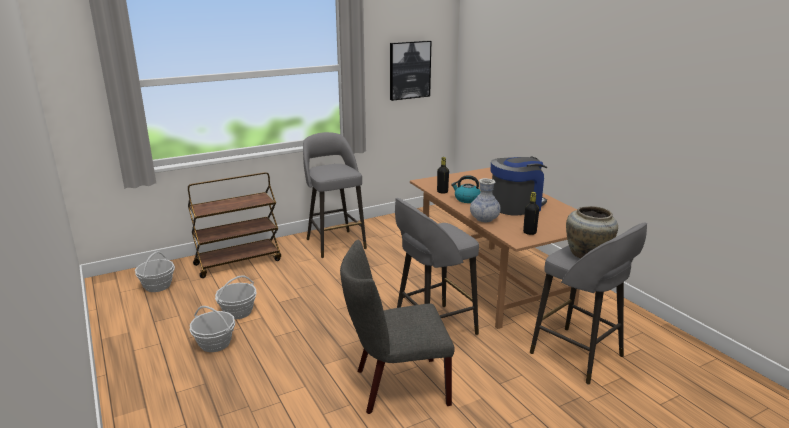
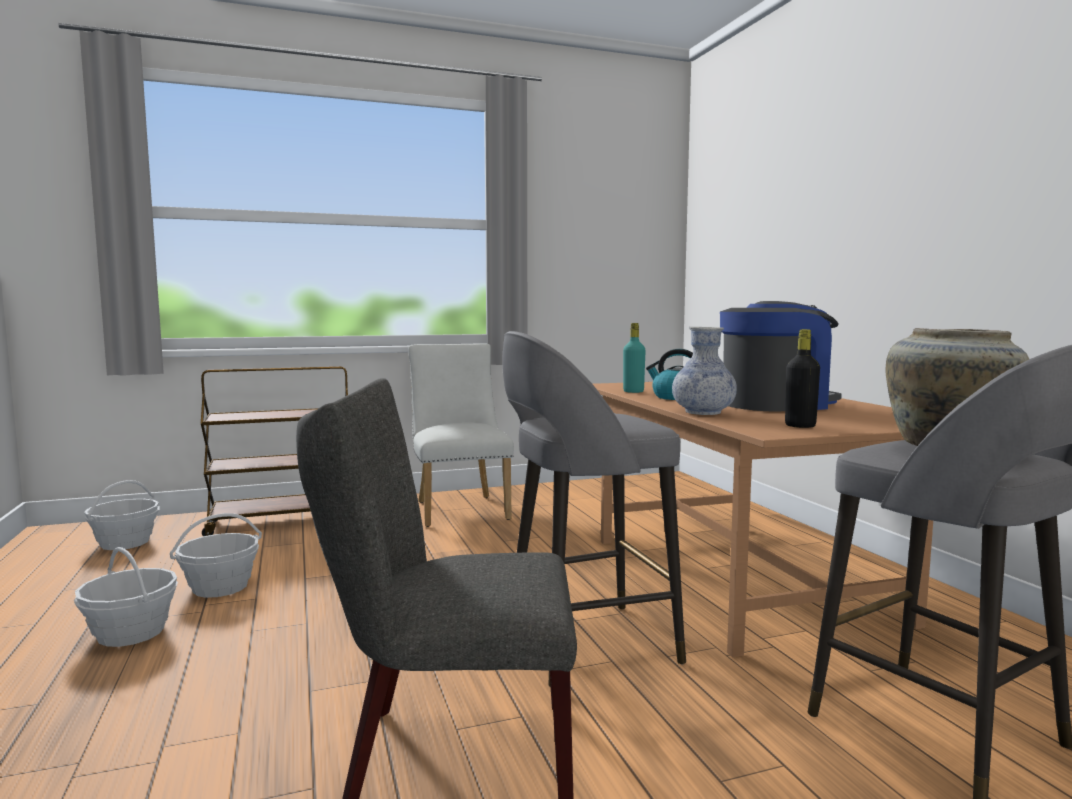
camera: 10 degrees right, 15 degrees down
grey stool [303,132,367,258] -> white chair [408,343,514,527]
picture [390,40,431,101] -> none
black bottle [437,157,449,194] -> turquoise bottle [623,323,646,393]

